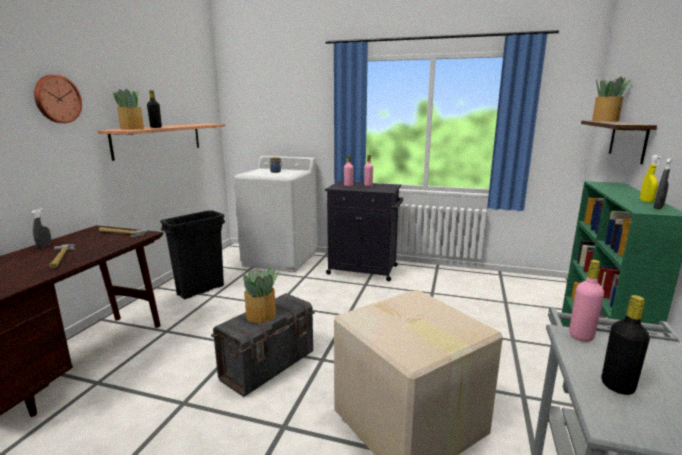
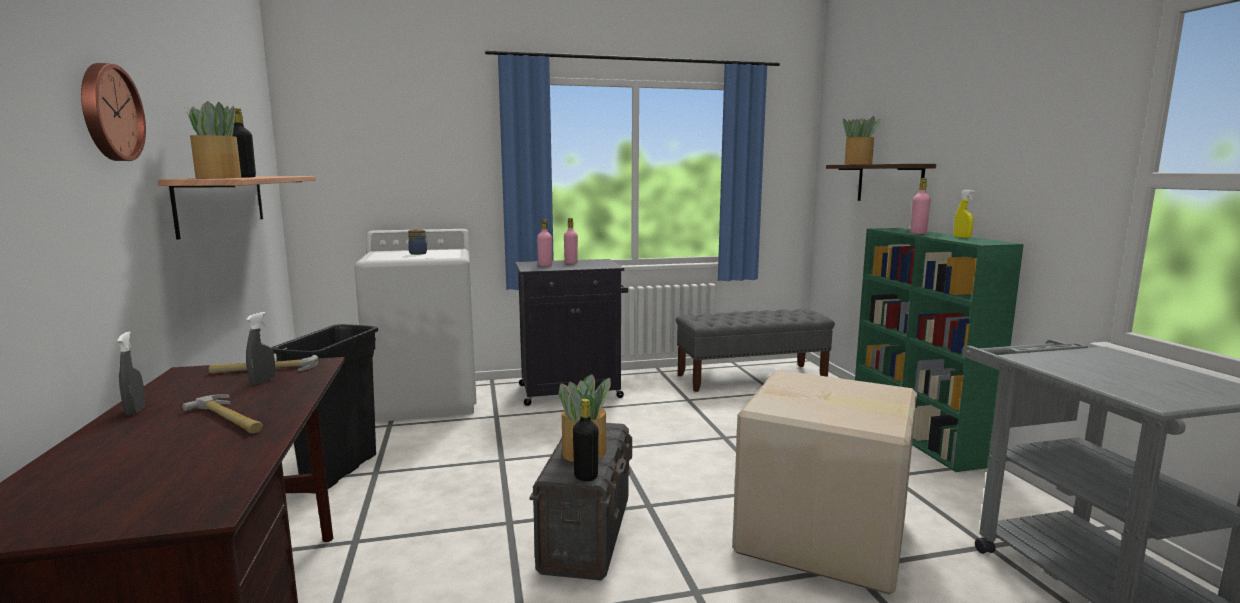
camera: 30 degrees left, 5 degrees down
pink bottle [569,260,604,342] -> pink bottle moved to [910,178,931,234]
black bottle [601,295,650,395] -> black bottle moved to [573,399,598,481]
grey spray bottle [653,158,672,209] -> grey spray bottle moved to [246,312,275,385]
none -> grey bench [676,308,835,392]

